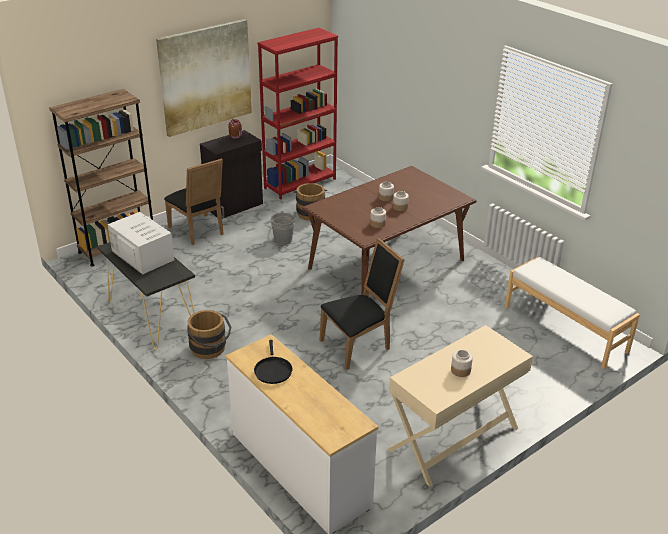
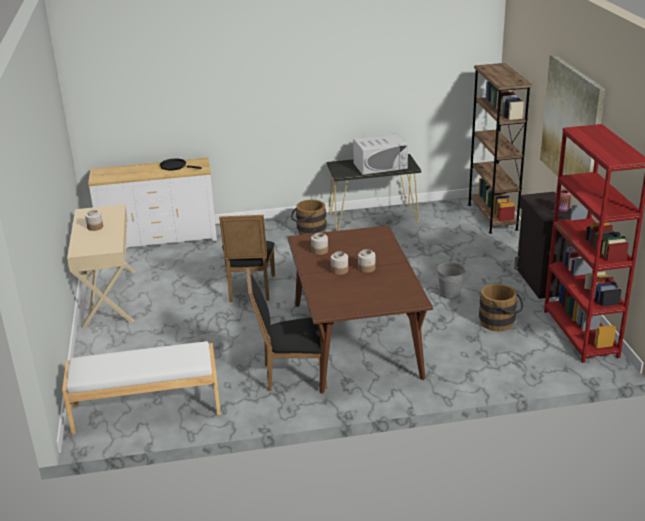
camera: 120 degrees right, 5 degrees down
black chair [164,159,224,245] -> black chair moved to [246,268,327,391]

